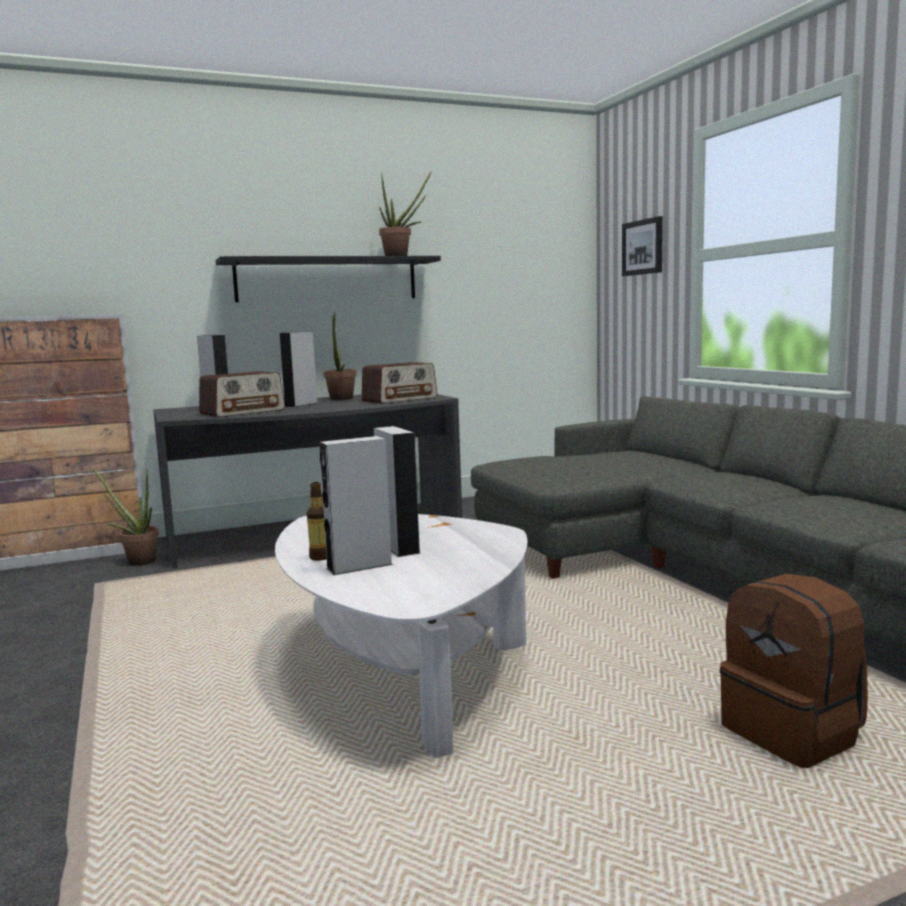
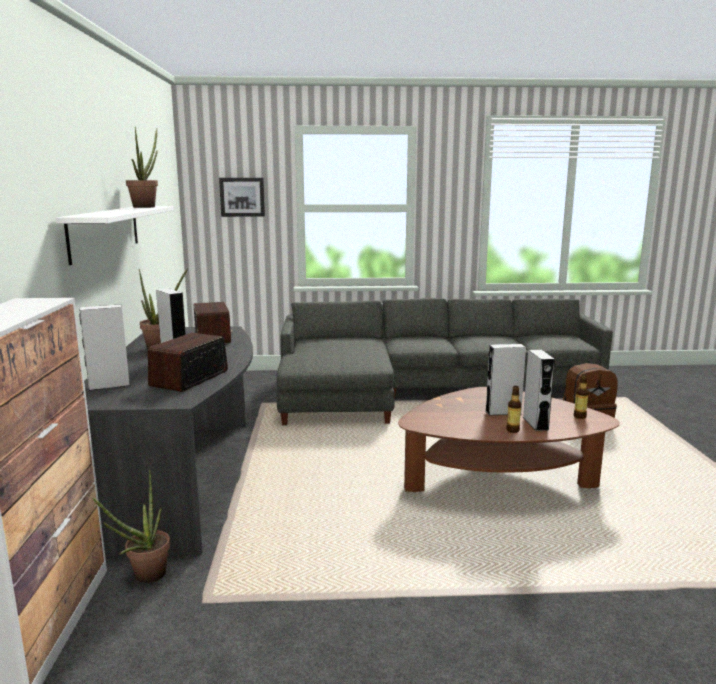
camera: 70 degrees left, 5 degrees up
radio [199,371,285,417] -> radio turned 135 degrees counterclockwise [148,333,228,392]
black shelf [215,256,441,302] -> white shelf [55,206,174,265]
white coffee table [275,514,527,758] -> brown coffee table [398,387,620,492]
none -> bottle [574,374,589,419]

